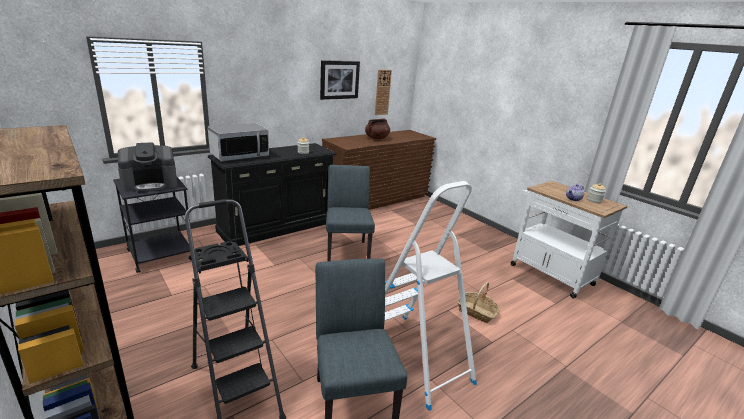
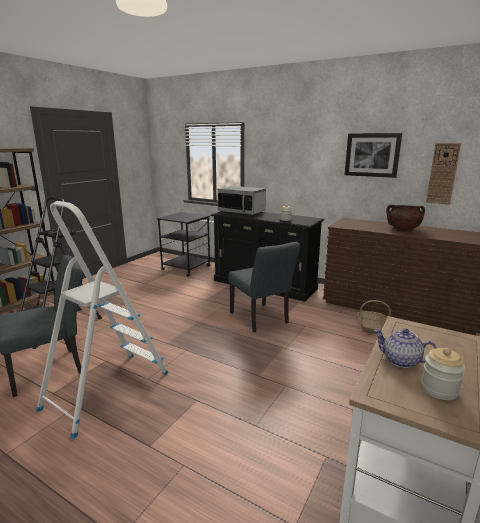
camera: 70 degrees right, 5 degrees down
coffee machine [118,142,178,192] -> none
grey chair [326,165,375,261] -> grey chair turned 90 degrees clockwise [228,242,300,332]
basket [457,282,500,323] -> basket moved to [359,300,391,334]

